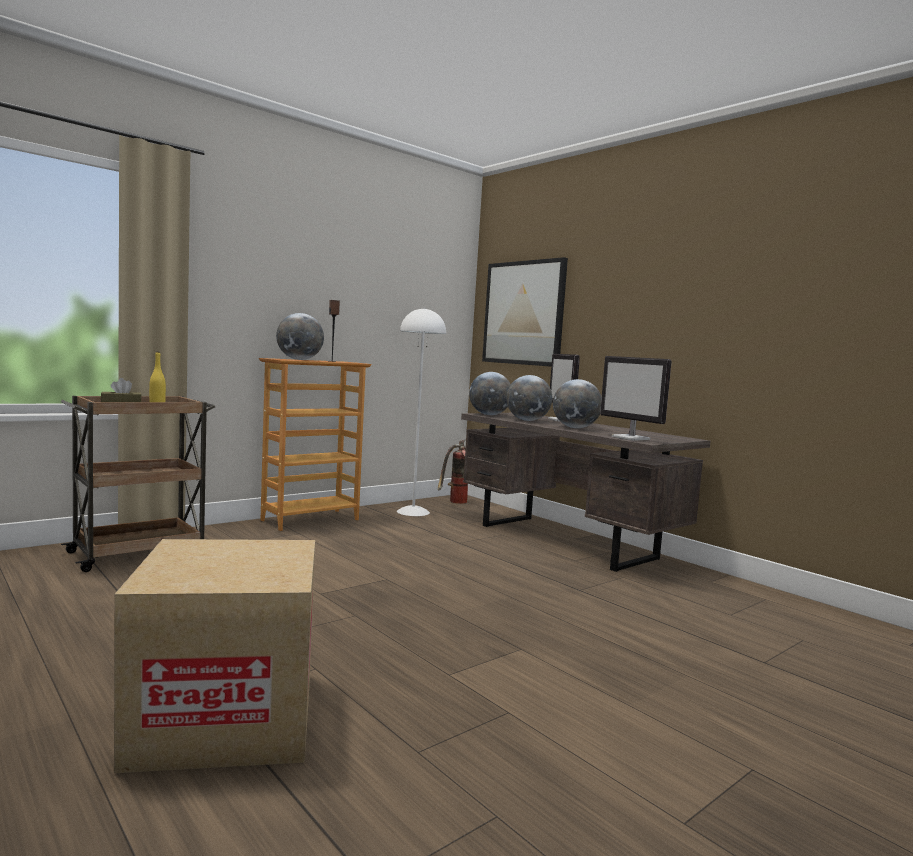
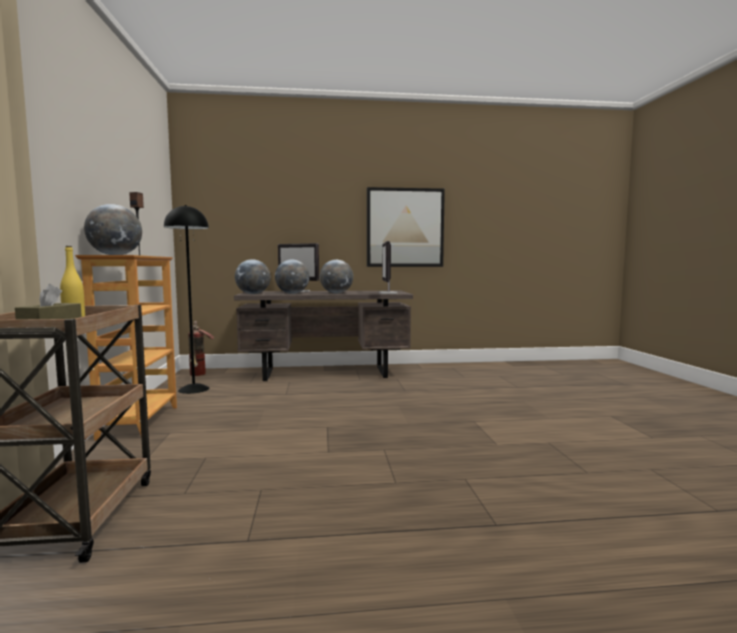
camera: 55 degrees left, 0 degrees up
cardboard box [114,539,315,773] -> none
white floor lamp [397,308,446,516] -> black floor lamp [164,205,210,394]
picture [482,257,568,367] -> picture moved to [367,187,445,267]
monitor [600,356,672,441] -> monitor turned 90 degrees clockwise [378,241,398,294]

